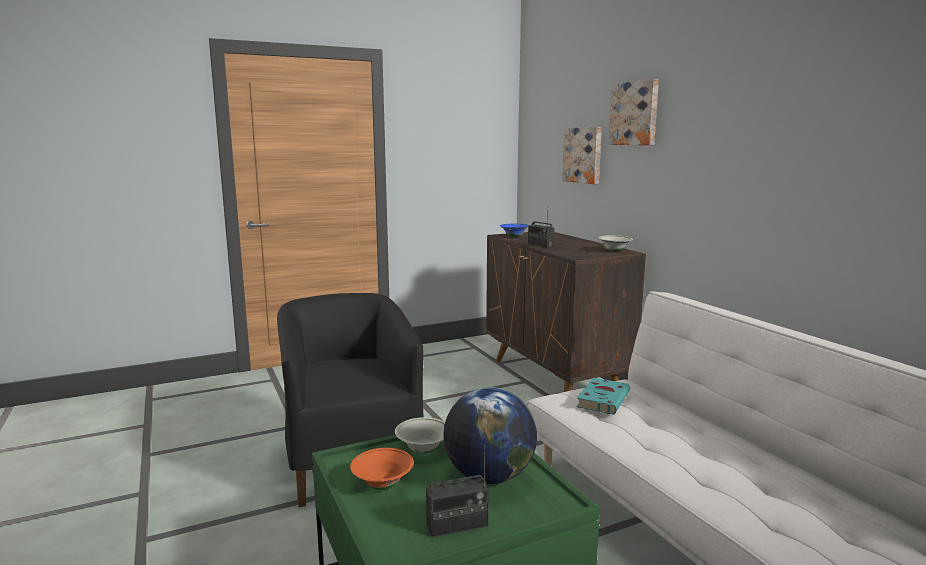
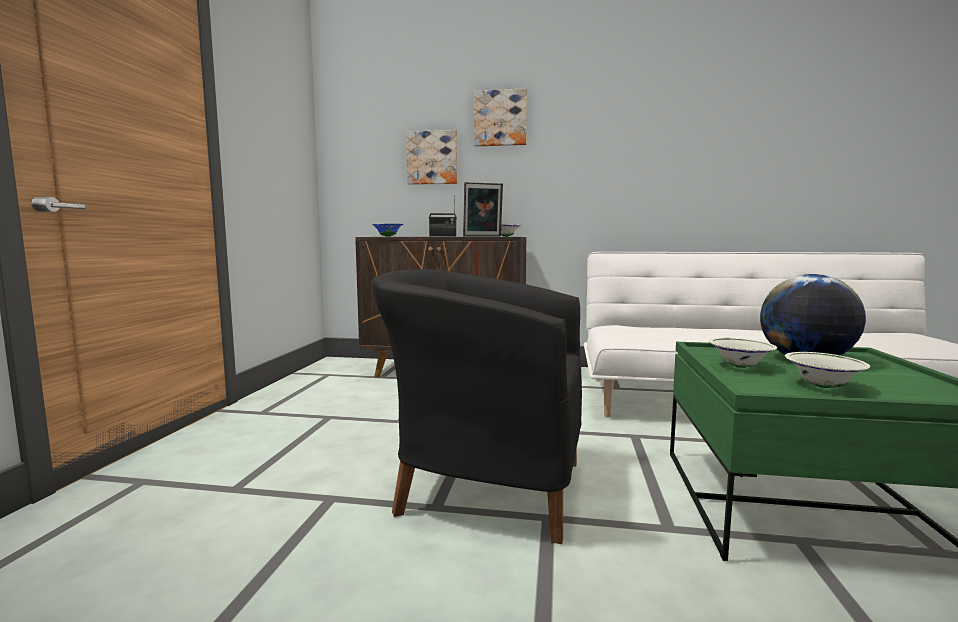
camera: 55 degrees left, 5 degrees down
orange bowl [350,448,414,490] -> white bowl [785,352,870,388]
radio [426,445,489,537] -> none
turquoise book [576,378,630,415] -> none
none -> picture frame [463,182,503,237]

